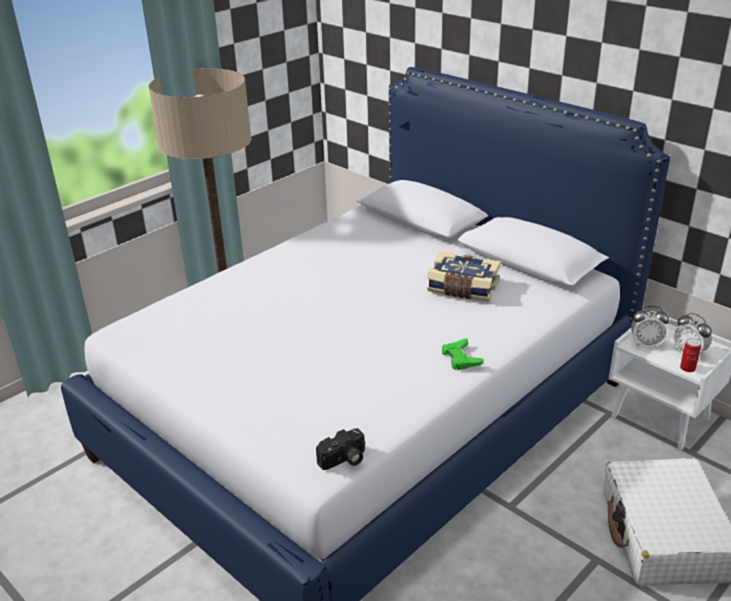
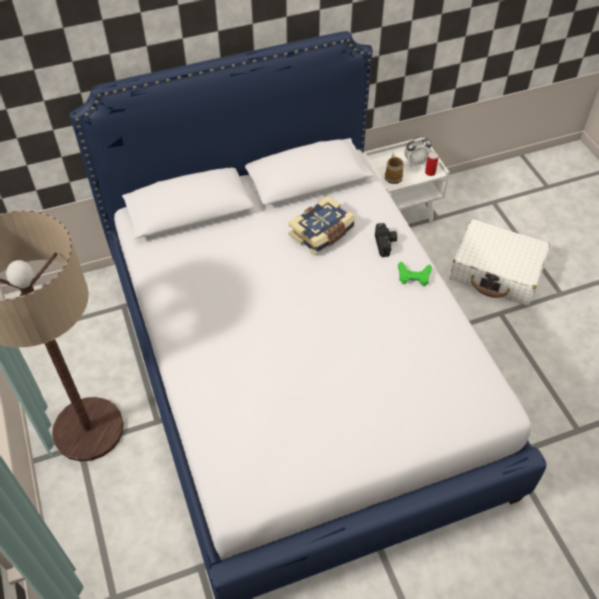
camera: 65 degrees left, 20 degrees up
camera [316,428,365,470] -> camera moved to [375,223,397,257]
alarm clock [631,306,669,348] -> mug [385,154,404,184]

